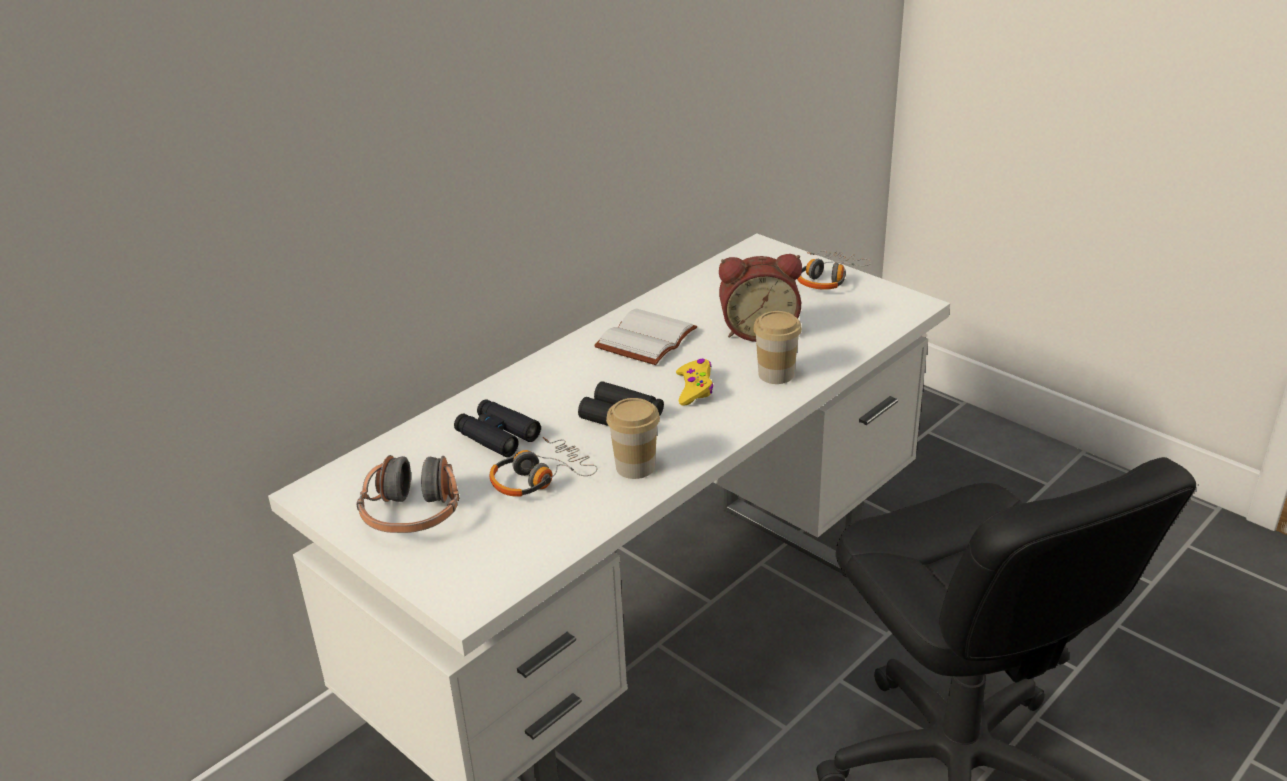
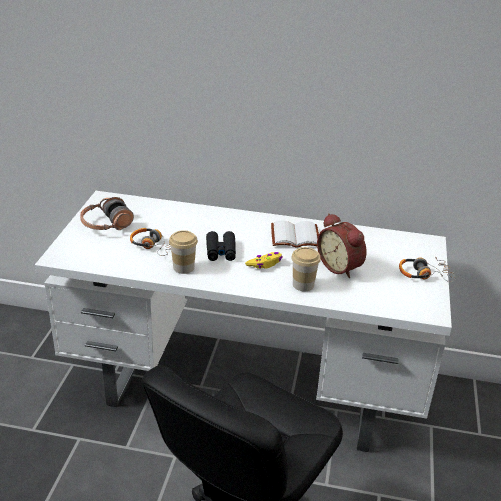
camera: 55 degrees right, 0 degrees up
black binoculars [454,399,541,457] -> none

